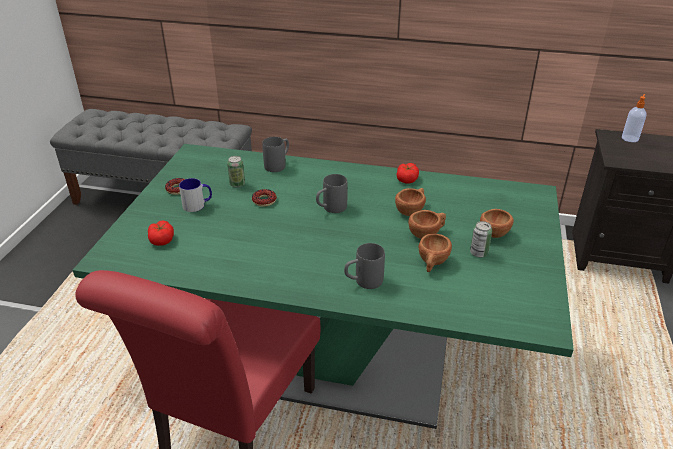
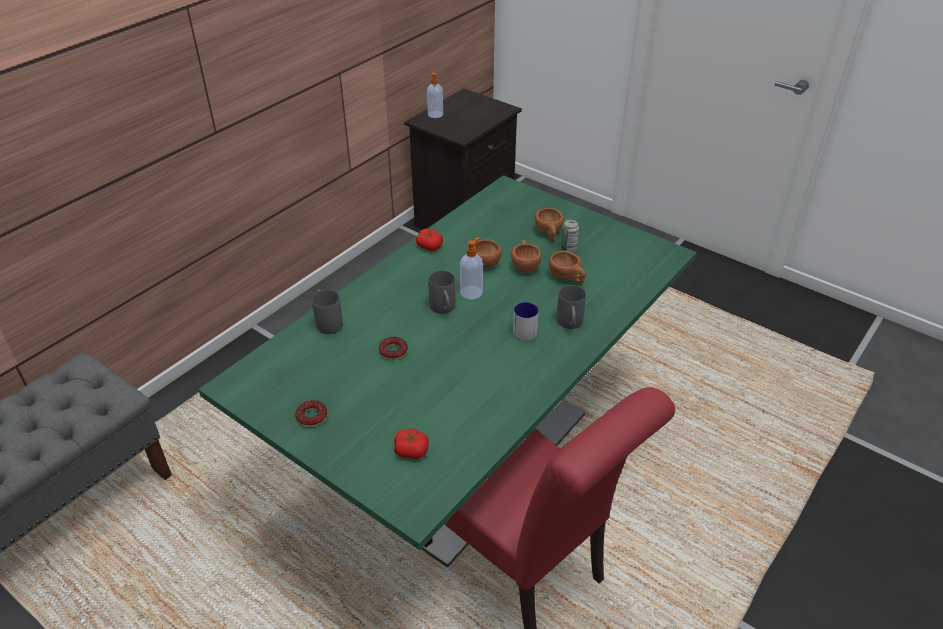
camera: 65 degrees left, 5 degrees up
mug [179,178,212,212] -> mug moved to [513,302,539,341]
can [227,156,245,188] -> none
none -> soap dispenser [460,237,483,300]

